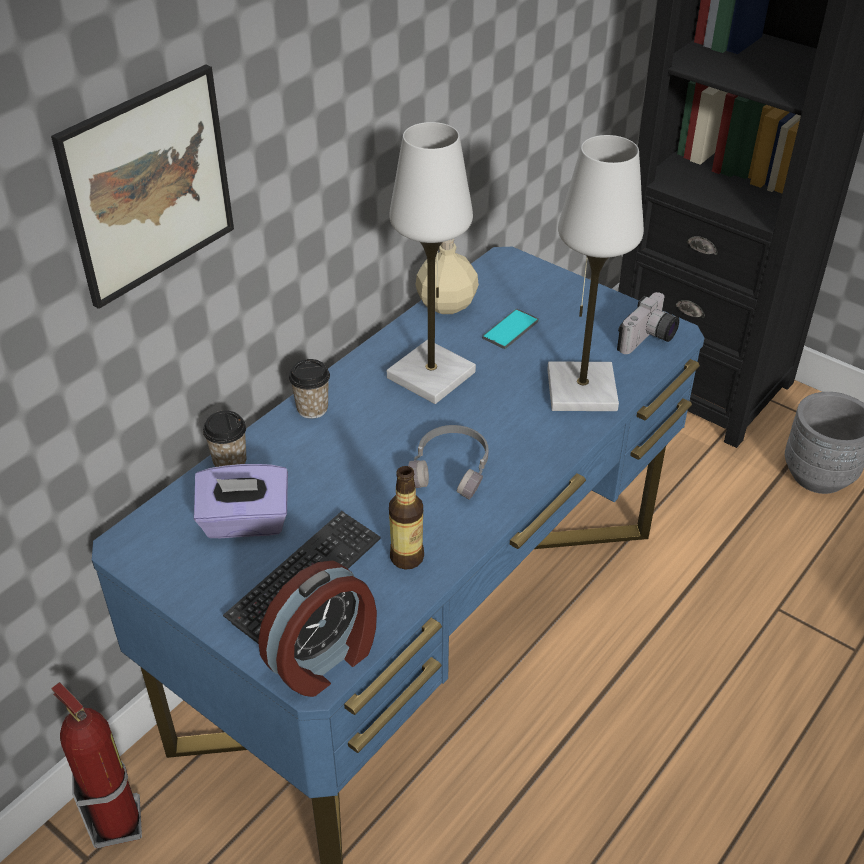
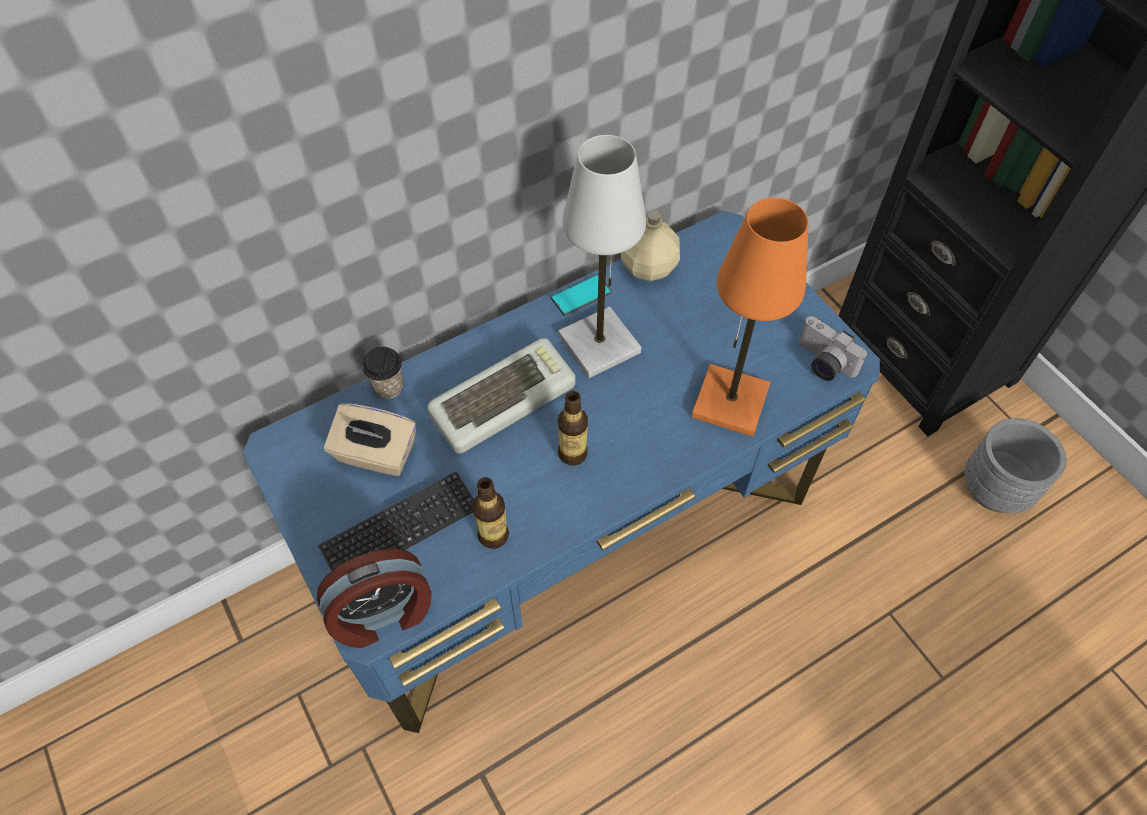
camera: 20 degrees right, 15 degrees up
picture [51,64,234,309] -> none
fire extinguisher [51,682,142,848] -> none
purple tissue box [194,464,288,538] -> beige tissue box [324,404,417,476]
cup [289,359,330,419] -> none
grey headphones [408,425,489,499] -> bottle [558,391,588,466]
phone [482,309,539,349] -> phone moved to [551,274,612,316]
white table lamp [547,135,644,411] -> orange table lamp [692,198,809,436]
camera [617,292,680,354] -> camera turned 75 degrees clockwise [799,316,867,381]
none -> keyboard [427,338,576,453]

